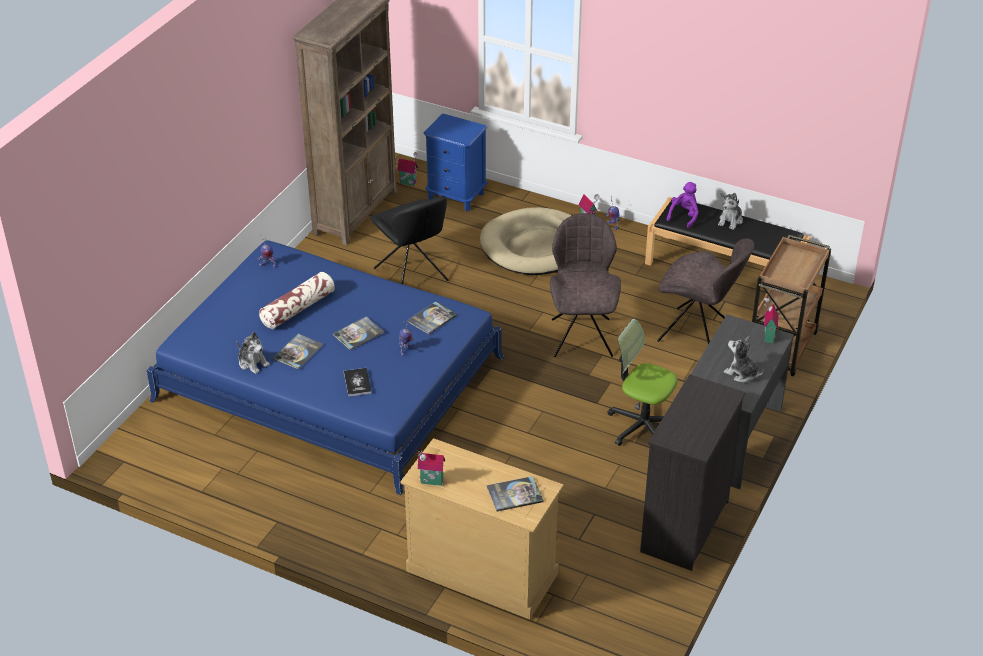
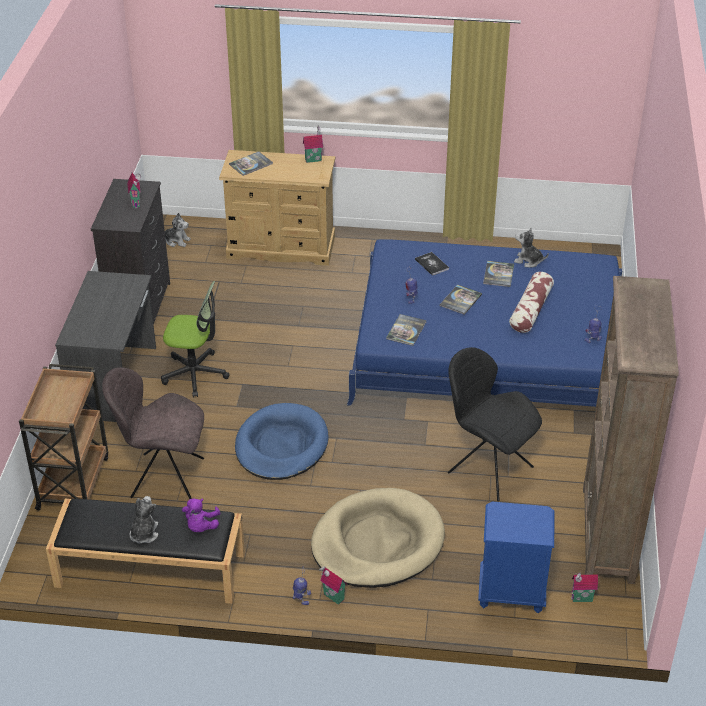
camera: 160 degrees right, 0 degrees up
grey chair [550,213,621,357] -> blue dog bed [235,403,329,480]
plush toy [724,336,764,383] -> plush toy moved to [165,213,191,247]
toy house [764,297,778,343] -> toy house moved to [127,172,141,208]

